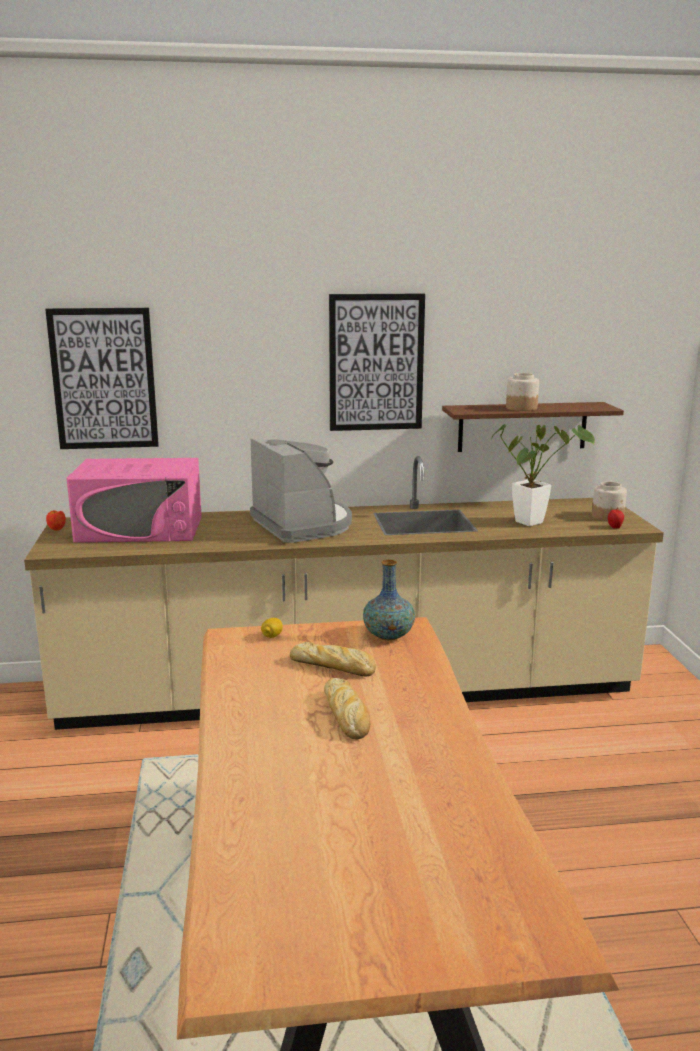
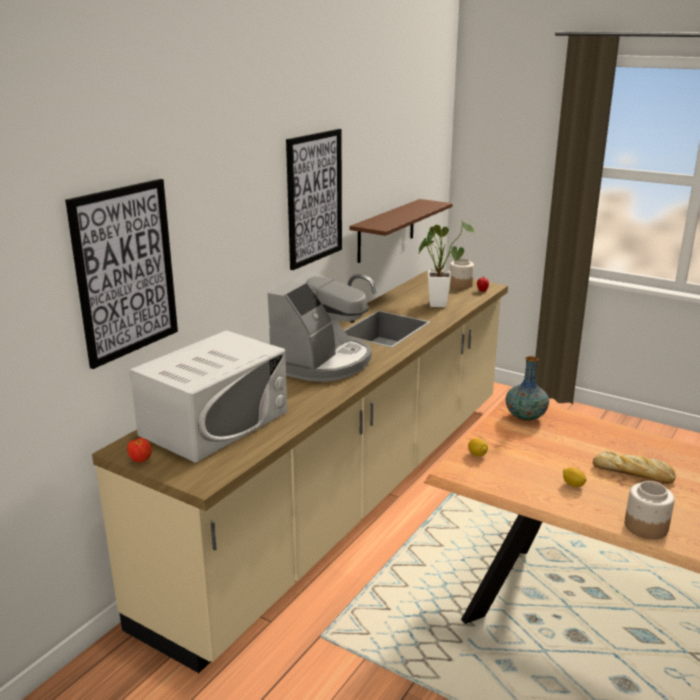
camera: 50 degrees left, 5 degrees up
pink microwave [67,458,202,543] -> white microwave [130,330,287,463]
coffee machine [250,438,352,543] -> coffee machine turned 105 degrees clockwise [267,271,372,382]
bread [290,642,376,676] -> none
jar [506,373,539,411] -> jar moved to [625,481,675,539]
none -> lemon [563,467,586,487]

